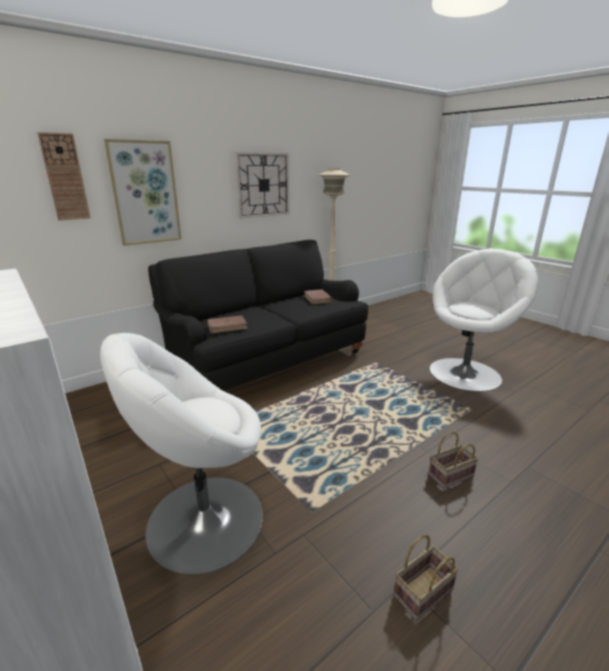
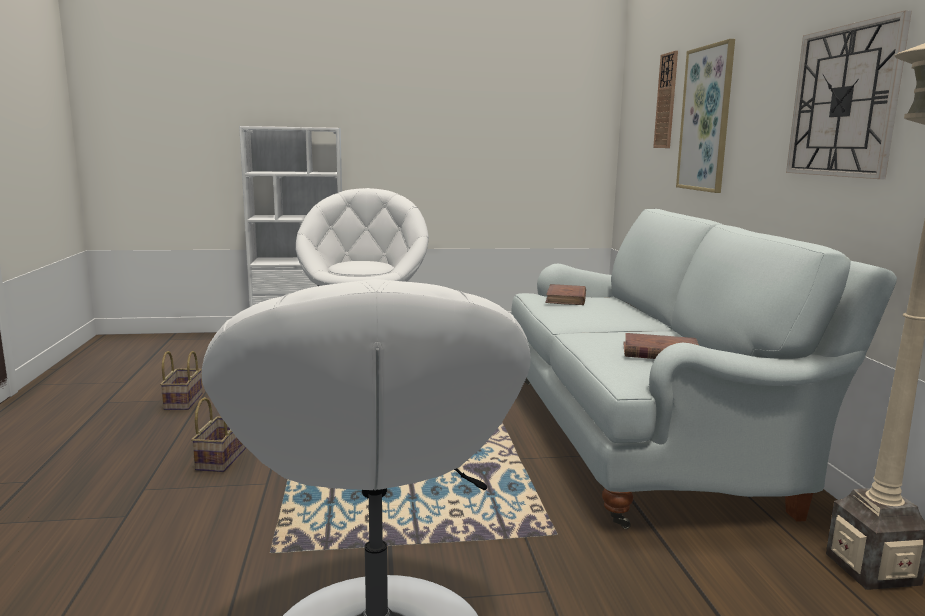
camera: 120 degrees right, 10 degrees down
black sofa [148,240,368,391] -> white sofa [511,209,897,529]

